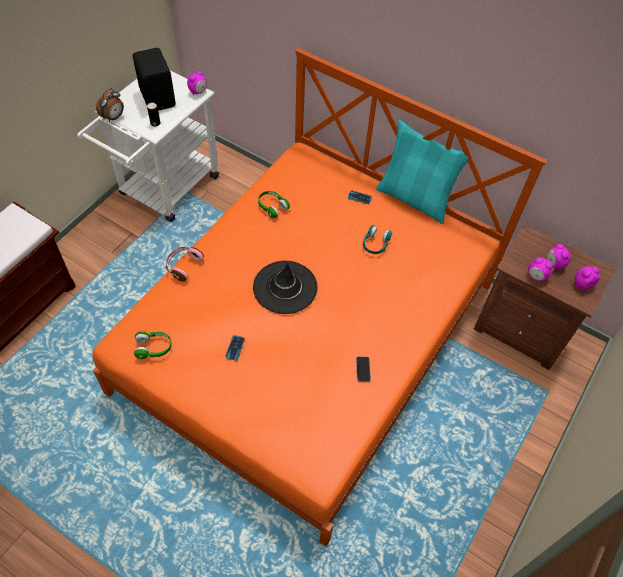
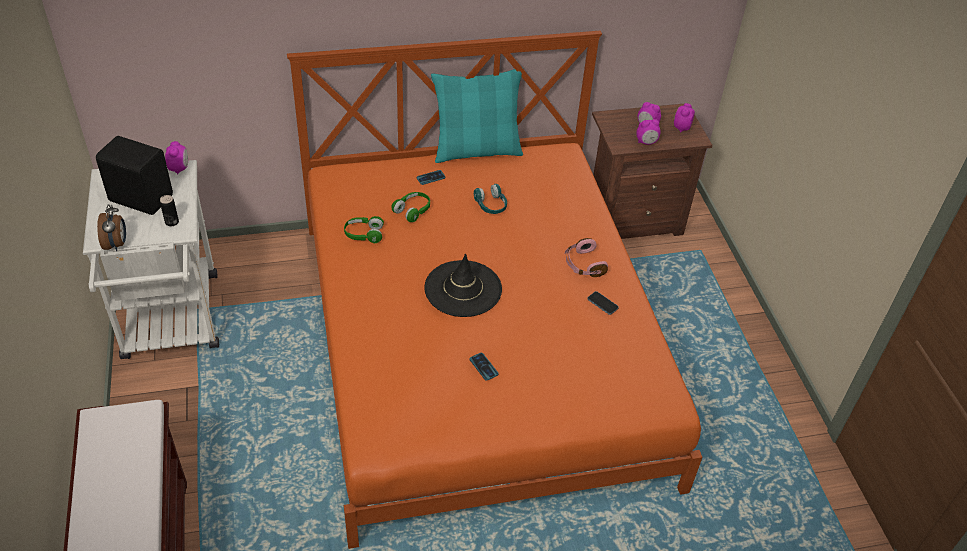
camera: 45 degrees left, 10 degrees down
green headphones [134,331,171,359] -> green headphones moved to [391,192,430,222]
pink headphones [164,247,204,282] -> pink headphones moved to [565,238,608,277]

